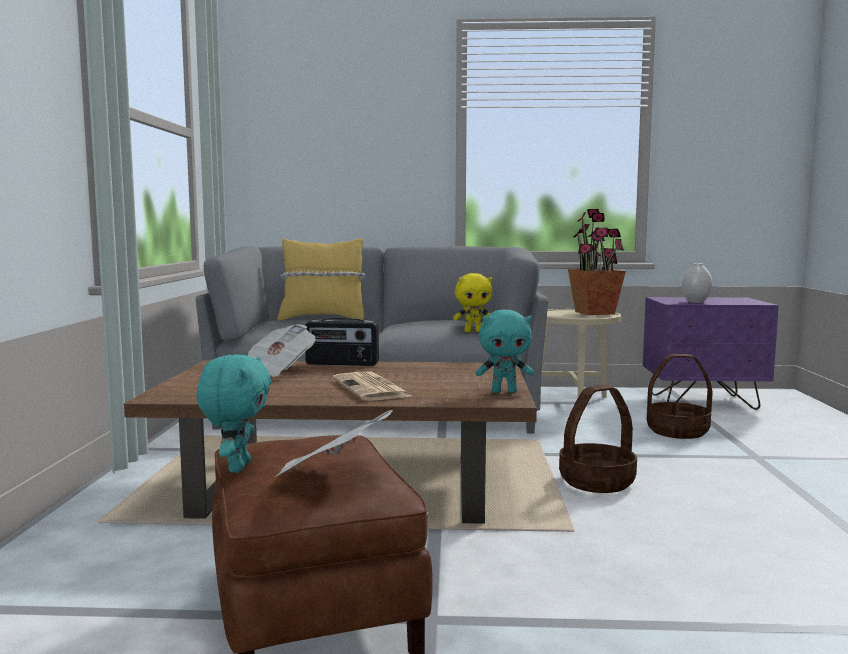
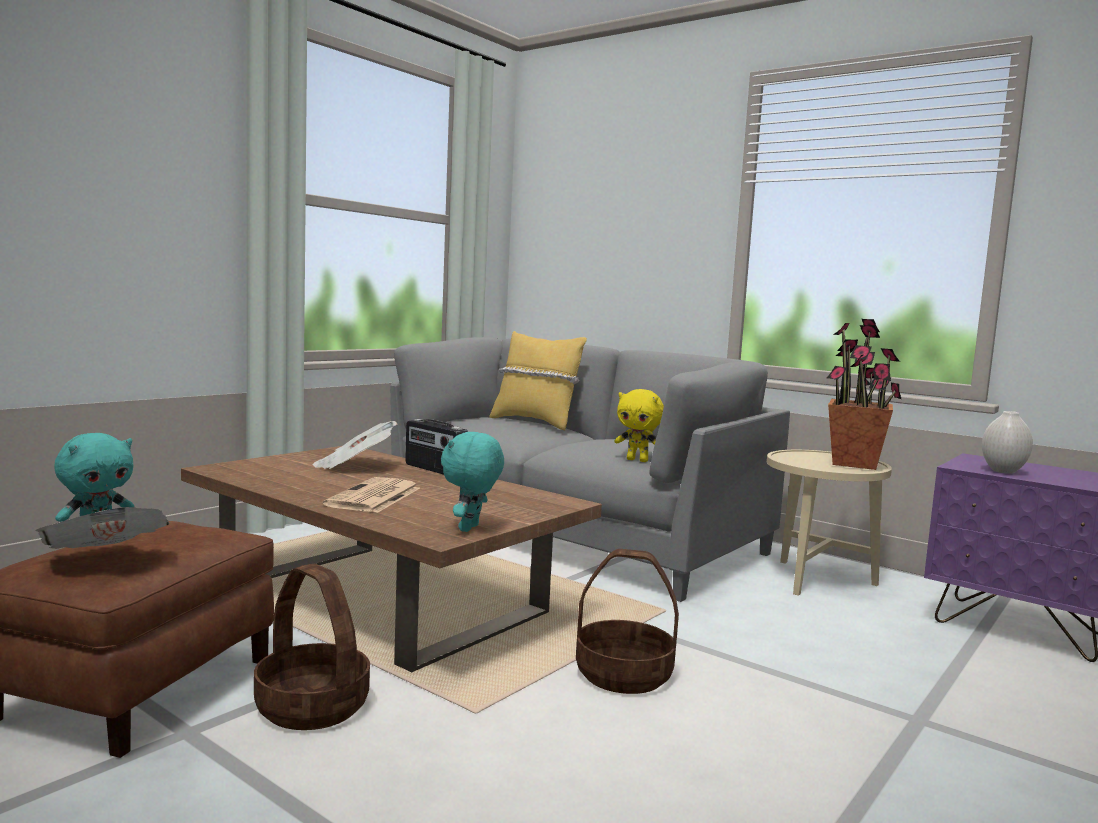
camera: 35 degrees right, 0 degrees up
turquoise plush toy [476,310,534,393] -> turquoise plush toy turned 75 degrees clockwise [441,432,504,532]
basket [646,354,713,439] -> basket moved to [254,564,370,730]

